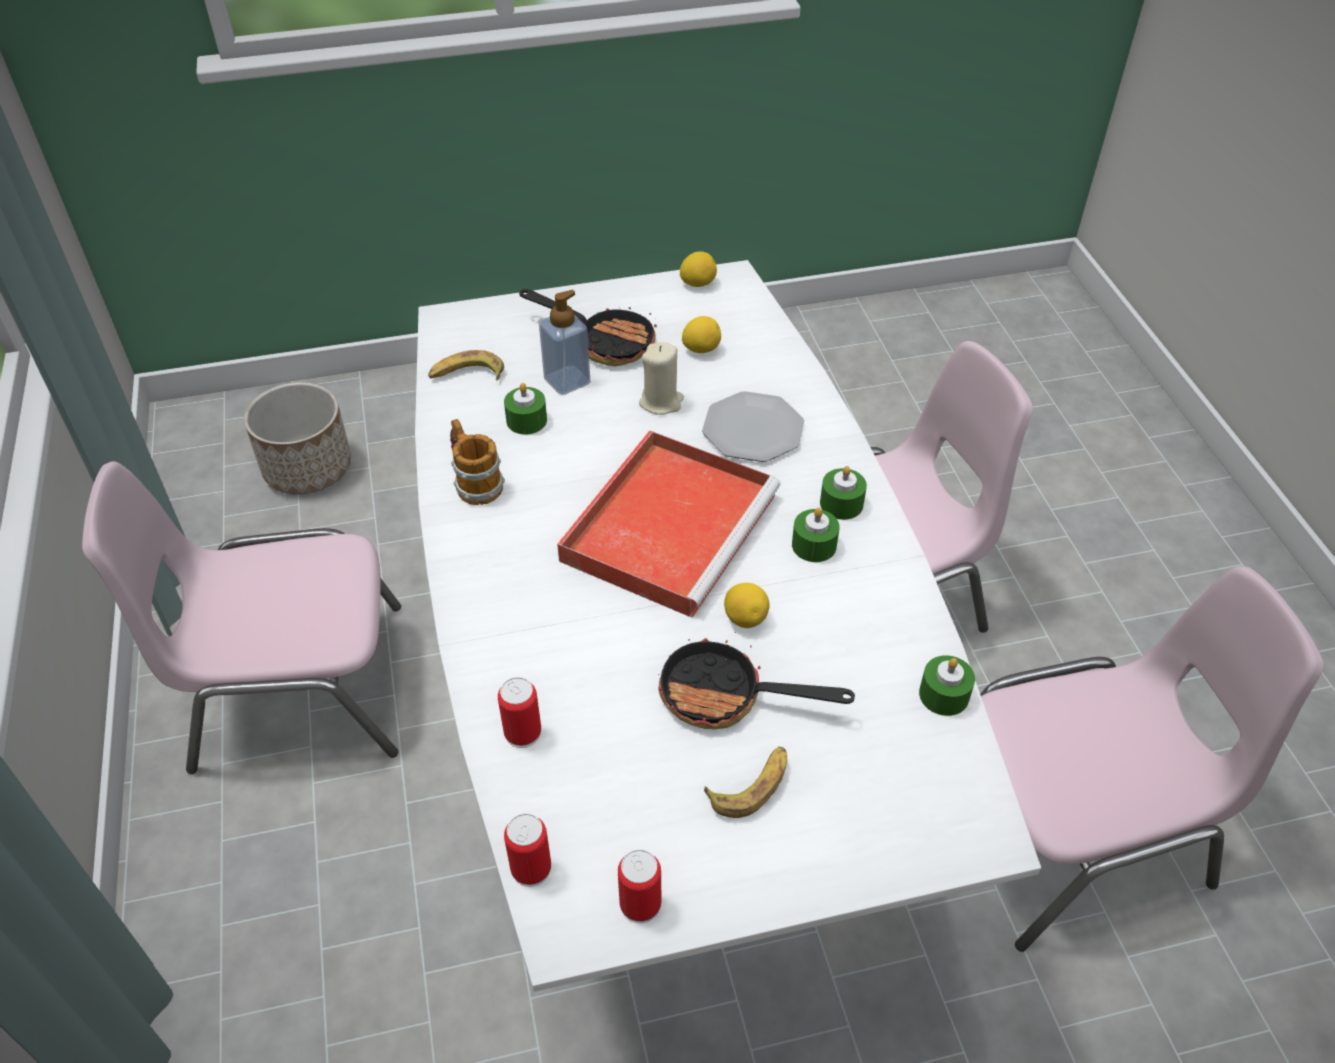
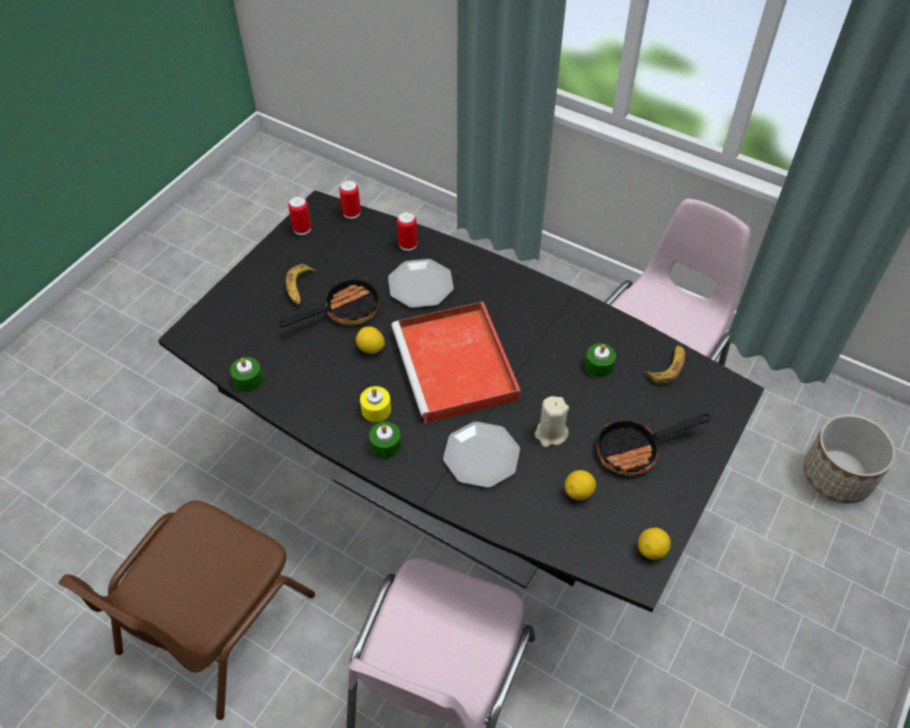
camera: 135 degrees right, 5 degrees up
white dining table [415,260,1041,992] -> black dining table [158,190,764,612]
mug [450,419,505,505] -> none
soap dispenser [539,290,591,395] -> none
green candle [792,508,840,562] -> yellow candle [360,386,391,422]
pink chair [980,566,1324,952] -> brown chair [59,501,315,720]
none -> plate [388,259,454,308]

